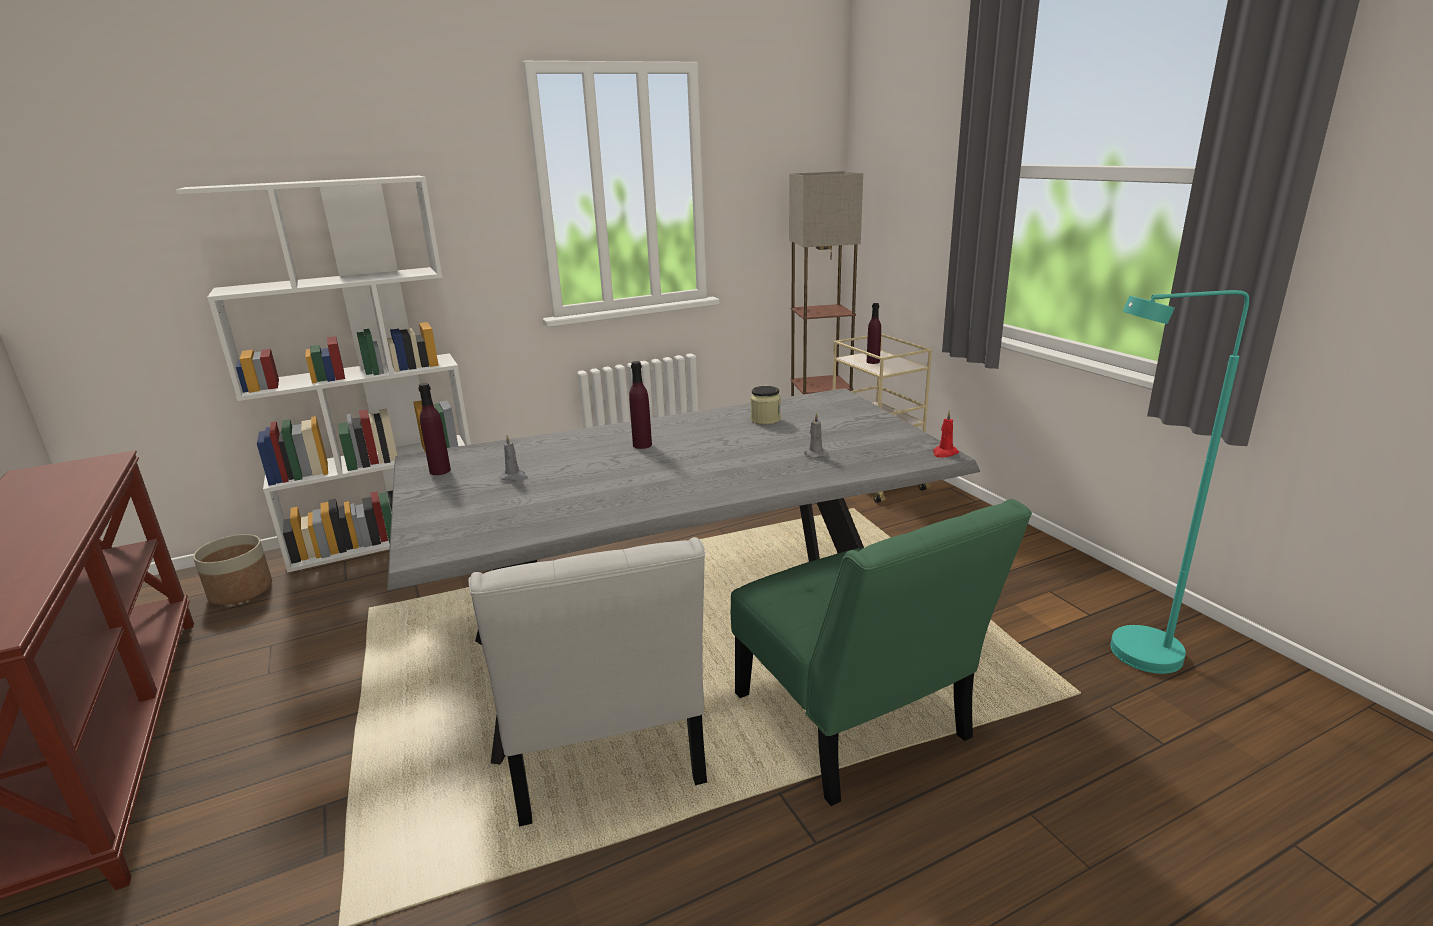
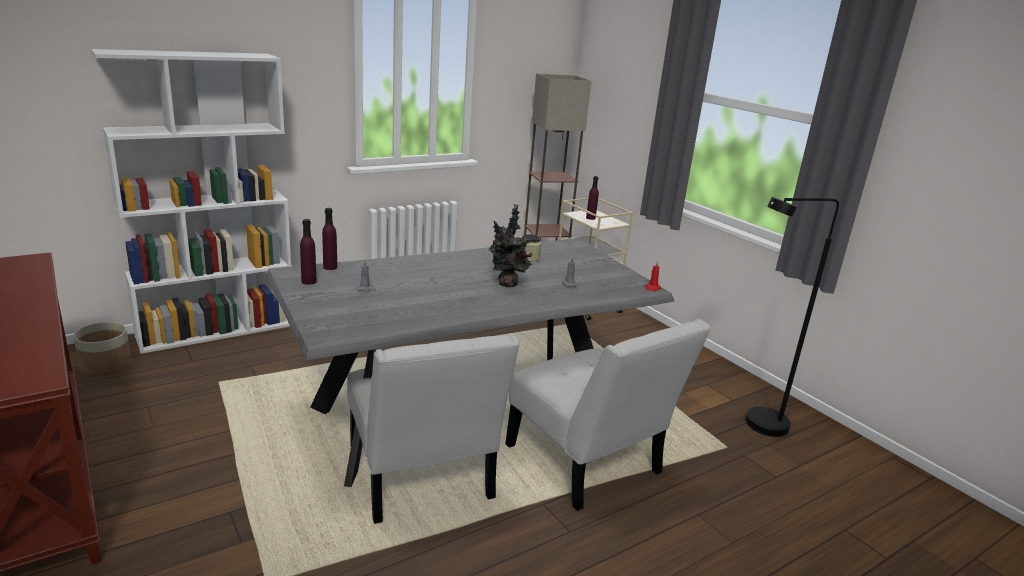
camera: 10 degrees left, 0 degrees up
purple bottle [629,361,652,449] -> purple bottle moved to [322,208,337,270]
green chair [731,499,1032,806] -> white chair [505,319,711,511]
turquoise floor lamp [1110,290,1249,674] -> black floor lamp [745,197,839,437]
none -> potted plant [489,204,532,287]

